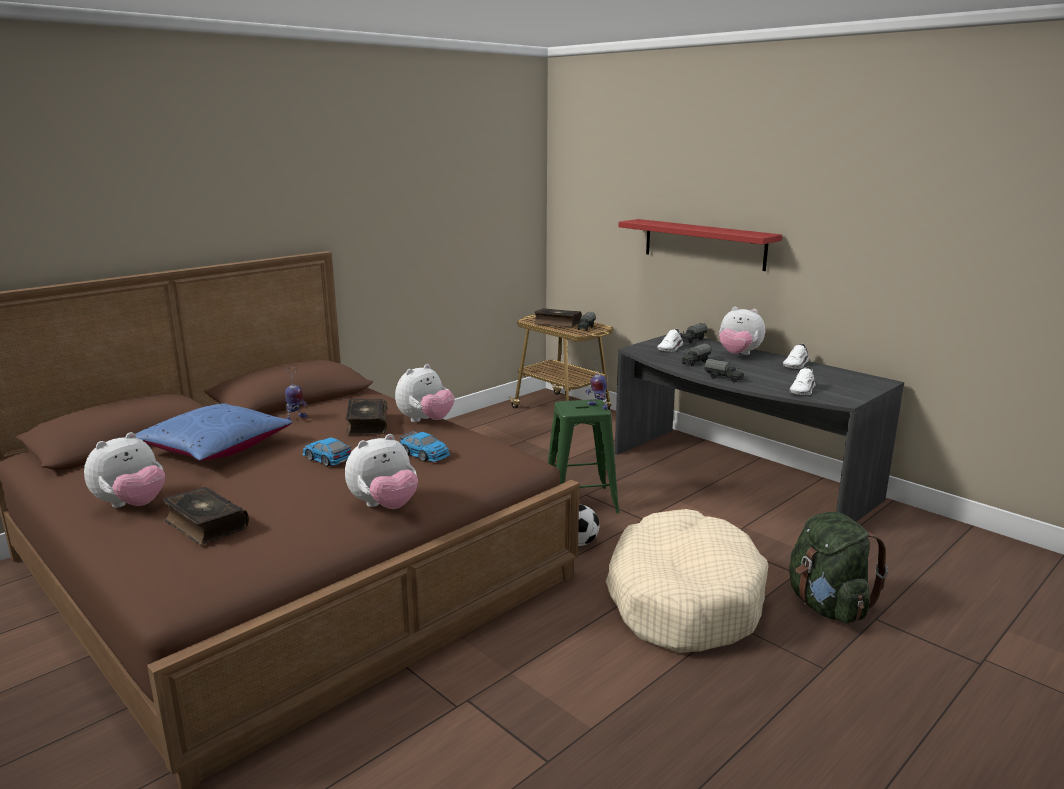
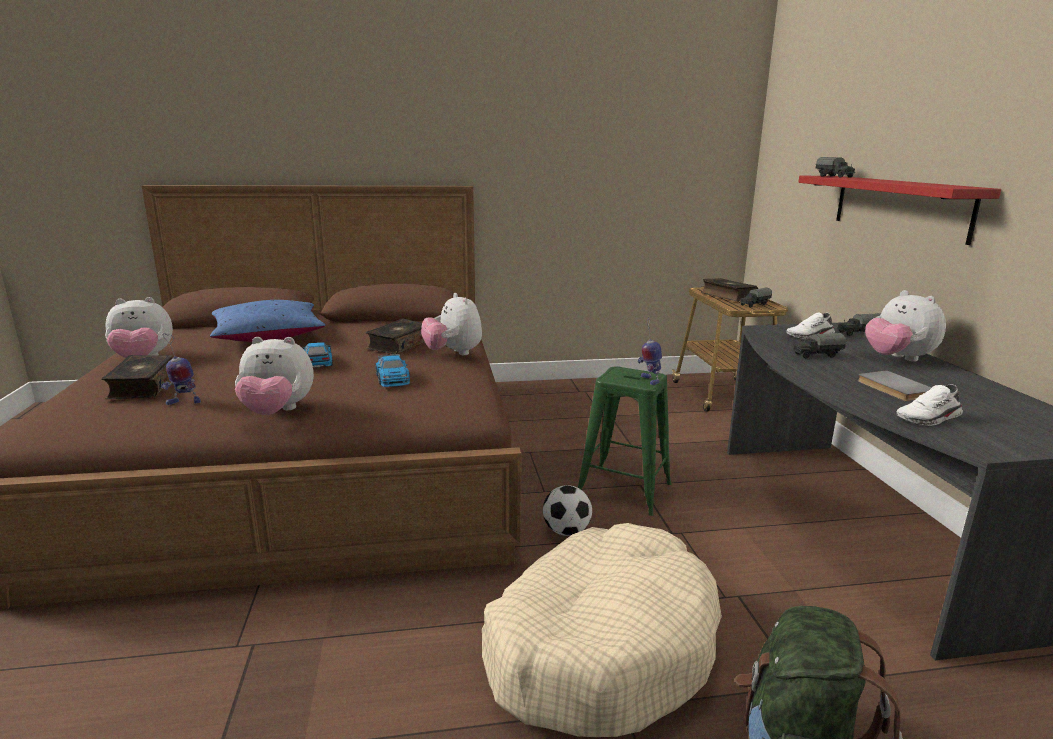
camera: 35 degrees right, 0 degrees up
toy robot [285,368,307,420] -> toy robot moved to [161,333,201,405]
plush toy [395,364,455,422] -> plush toy turned 75 degrees clockwise [421,293,482,355]
toy truck [705,359,744,383] -> toy truck moved to [816,157,855,178]
white shoe [783,344,809,369] -> none
none -> grey book [857,370,932,402]

